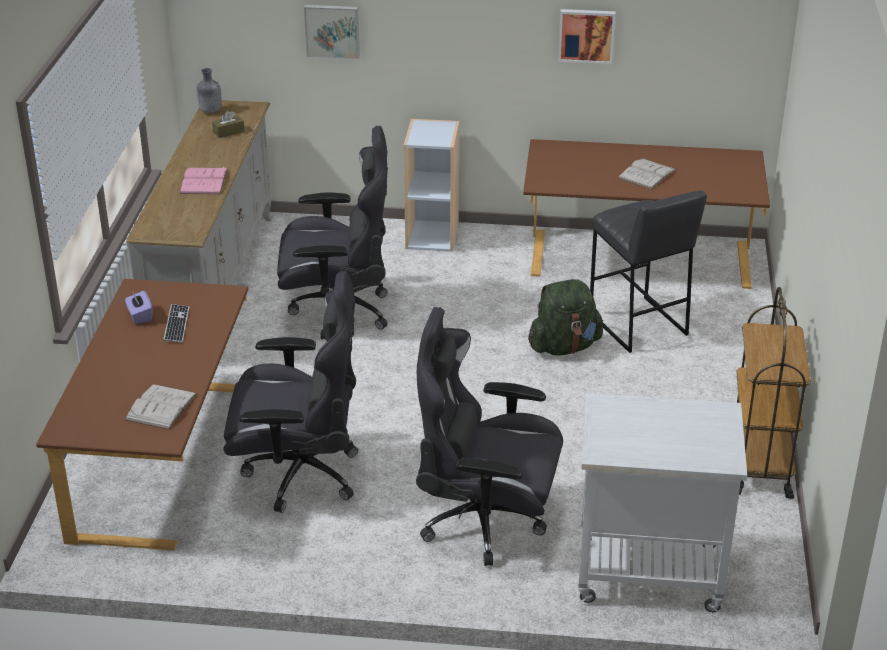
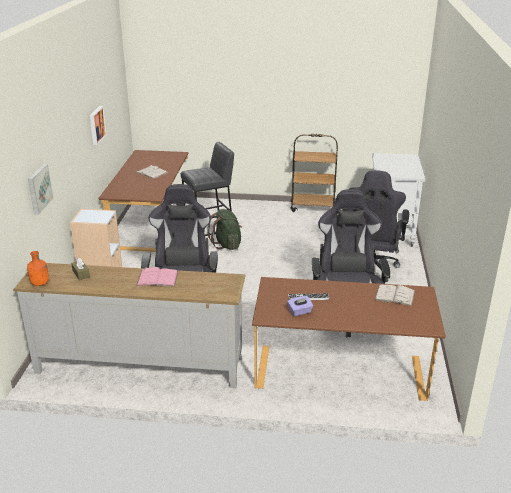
camera: 90 degrees left, 5 degrees down
grey bottle [197,68,222,113] -> orange bottle [27,251,49,286]

